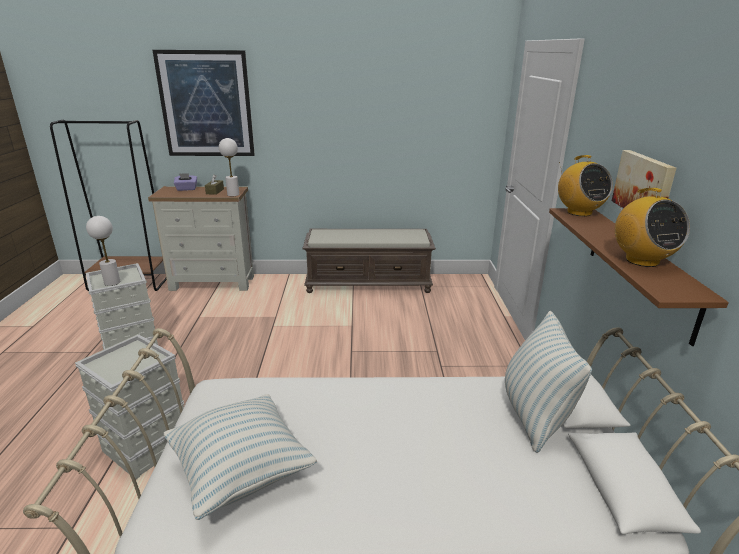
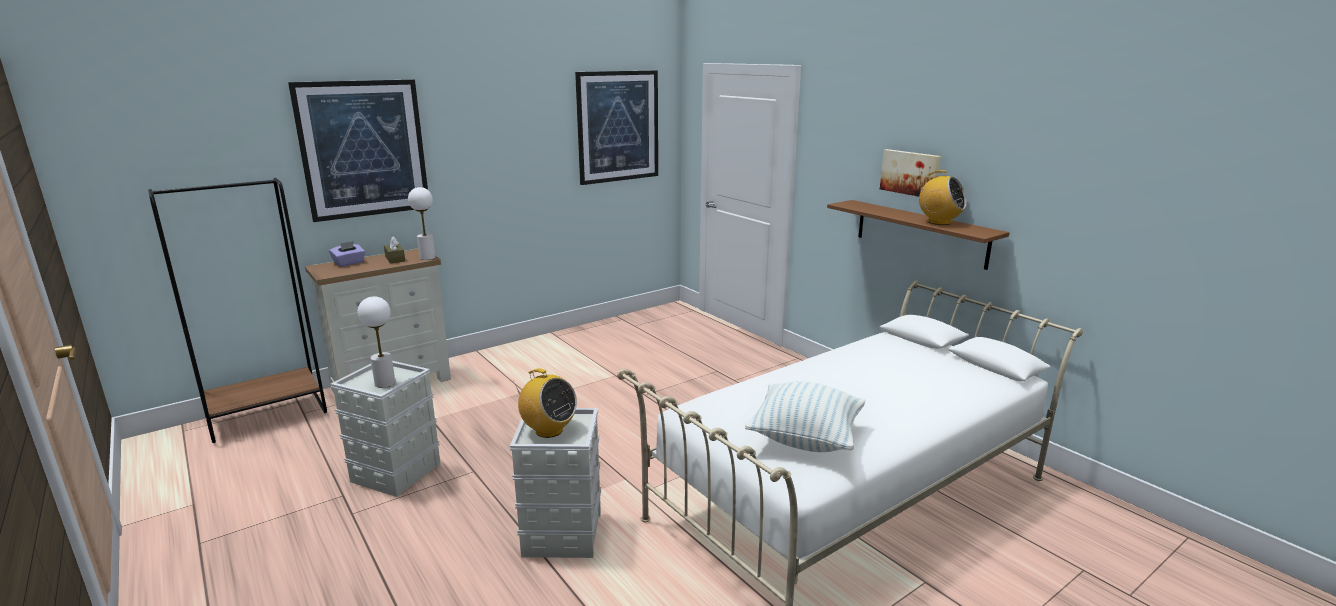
camera: 35 degrees left, 5 degrees down
brown bench [302,229,436,293] -> none
pillow [505,311,592,453] -> none
radio [558,155,613,217] -> radio moved to [513,369,577,438]
none -> picture [575,70,658,185]

